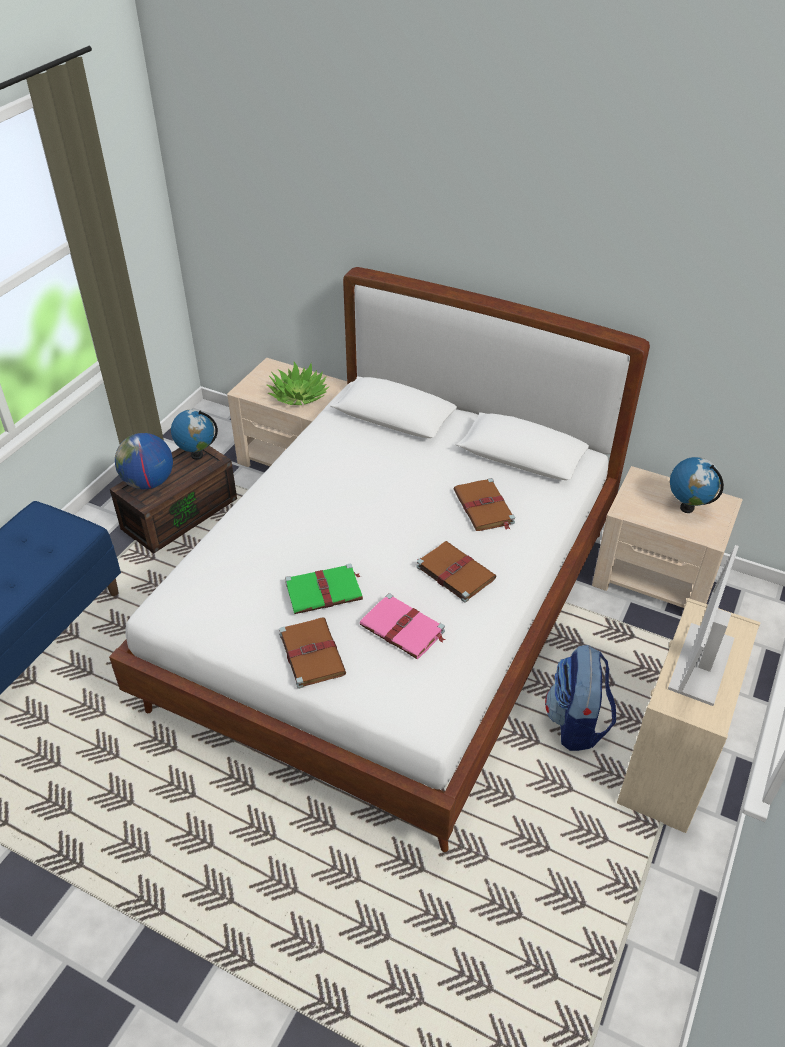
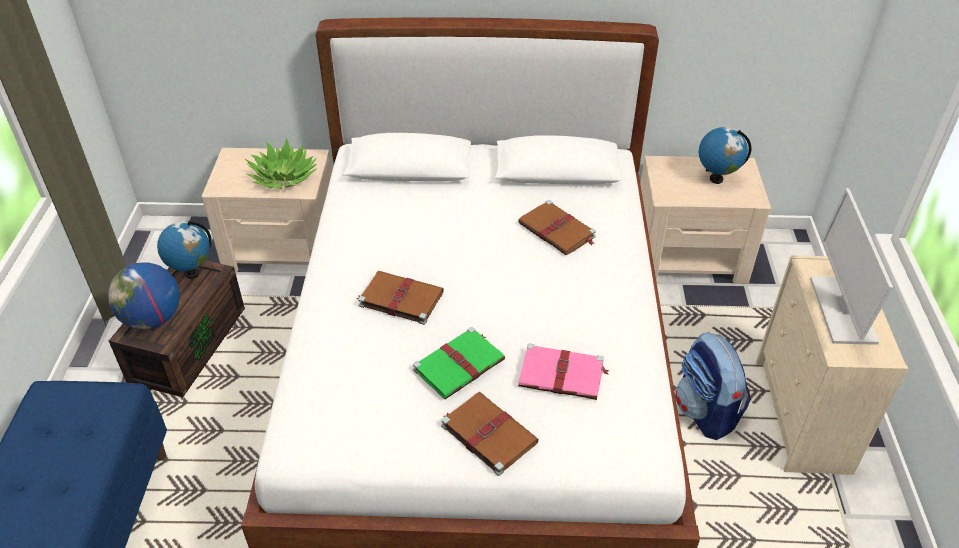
camera: 25 degrees left, 0 degrees up
brown book [416,541,496,603] -> brown book moved to [356,271,444,325]

